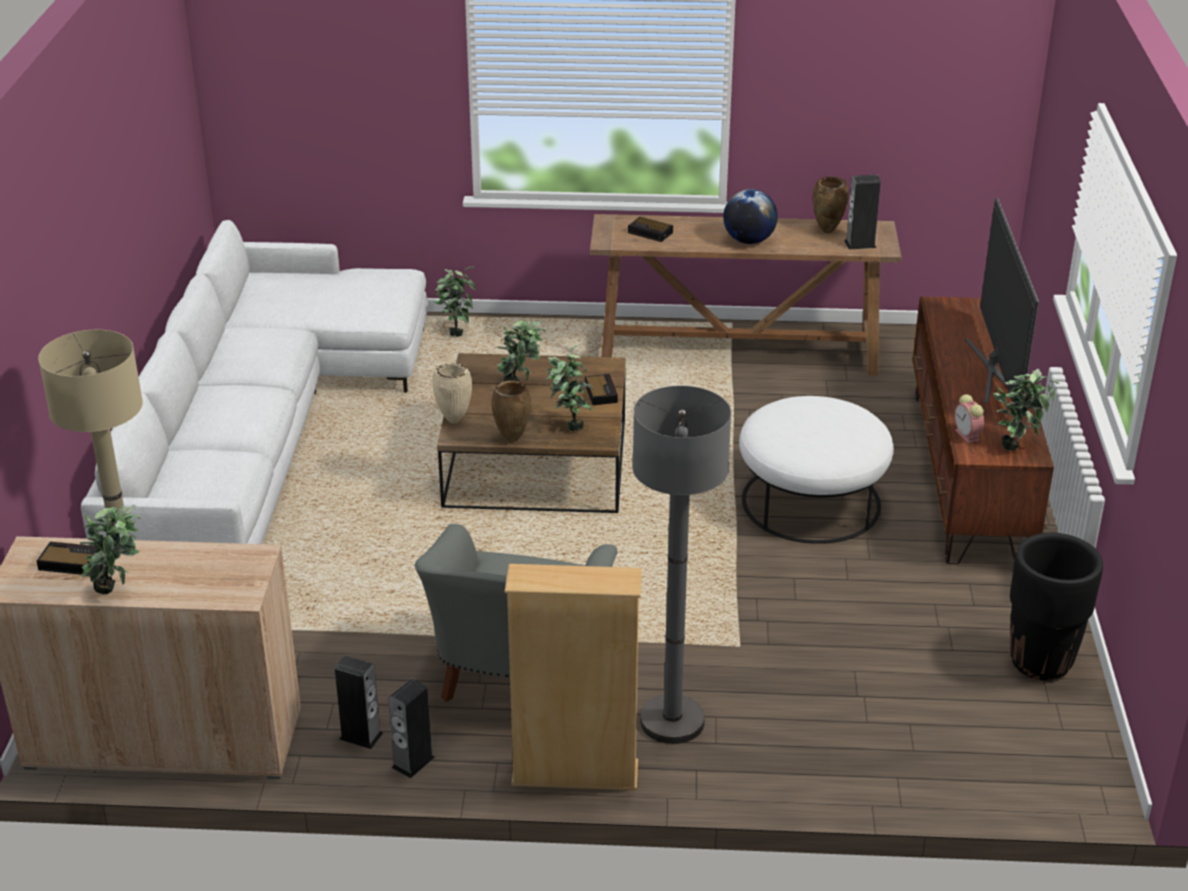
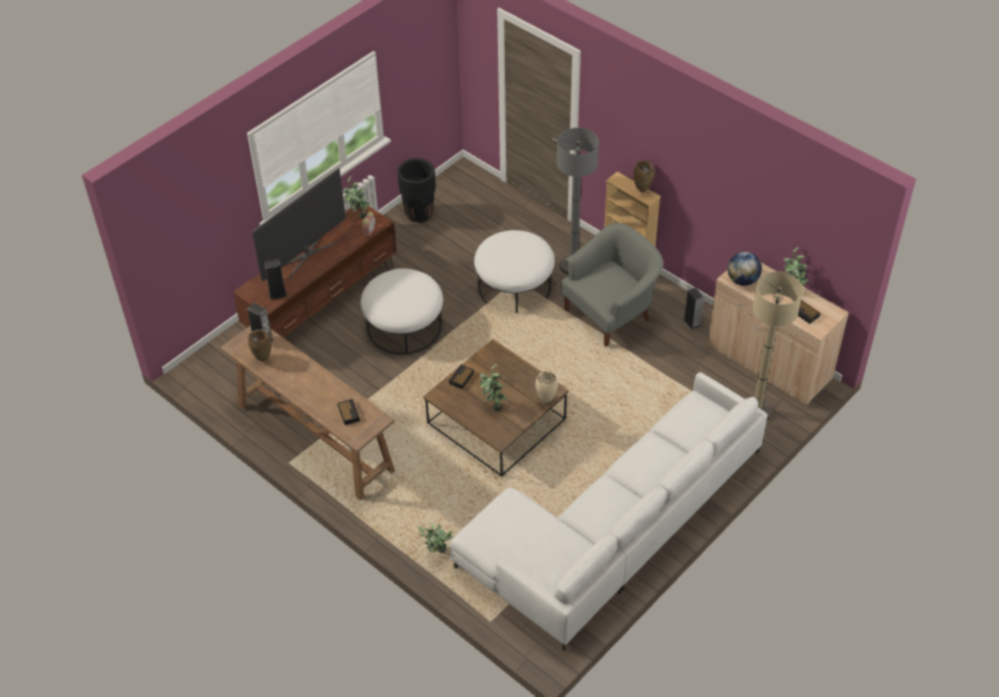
camera: 140 degrees left, 15 degrees up
speaker [388,679,435,778] -> speaker moved to [264,259,287,300]
brown vase [491,380,531,442] -> brown vase moved to [633,160,655,192]
potted plant [546,344,593,431] -> none
globe [723,189,778,244] -> globe moved to [728,252,762,286]
none -> white ottoman [474,230,555,313]

